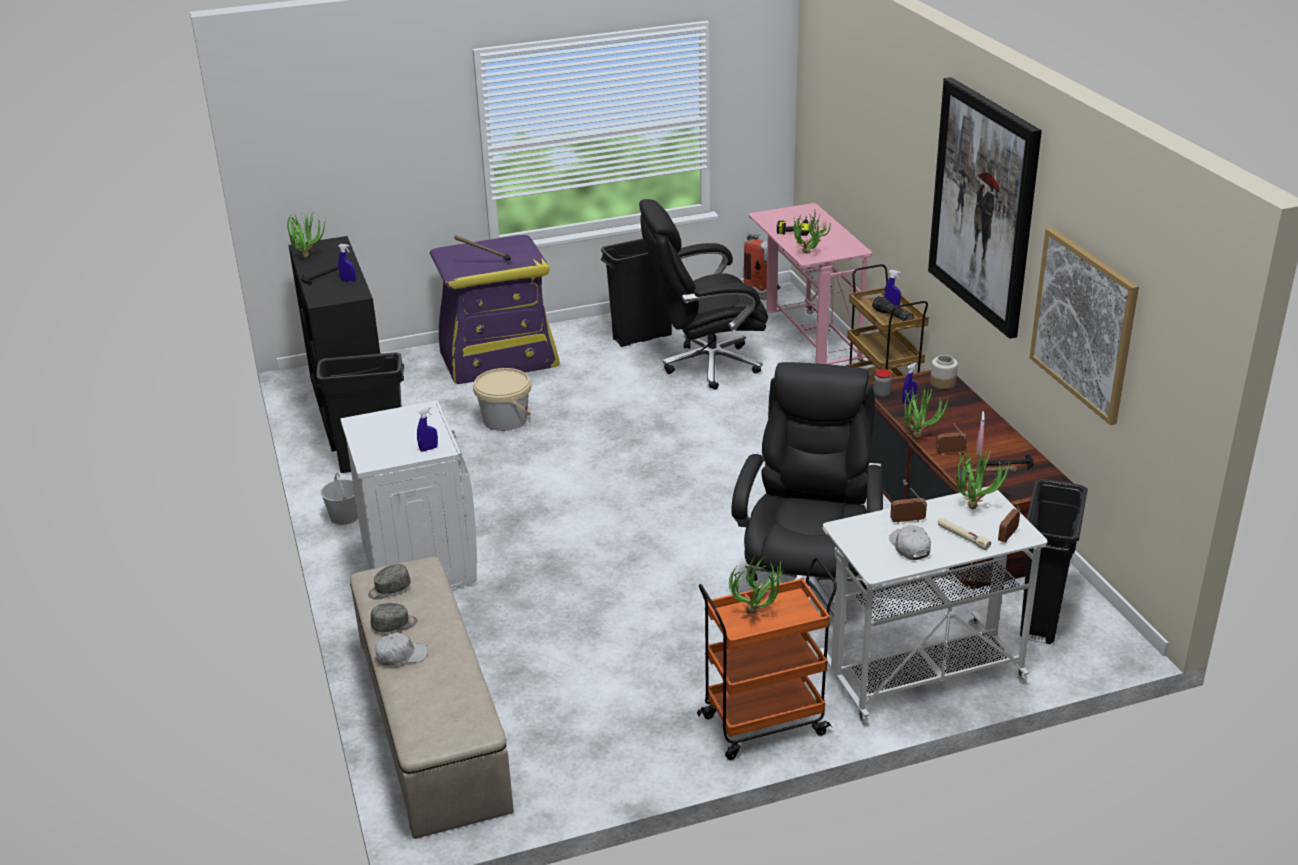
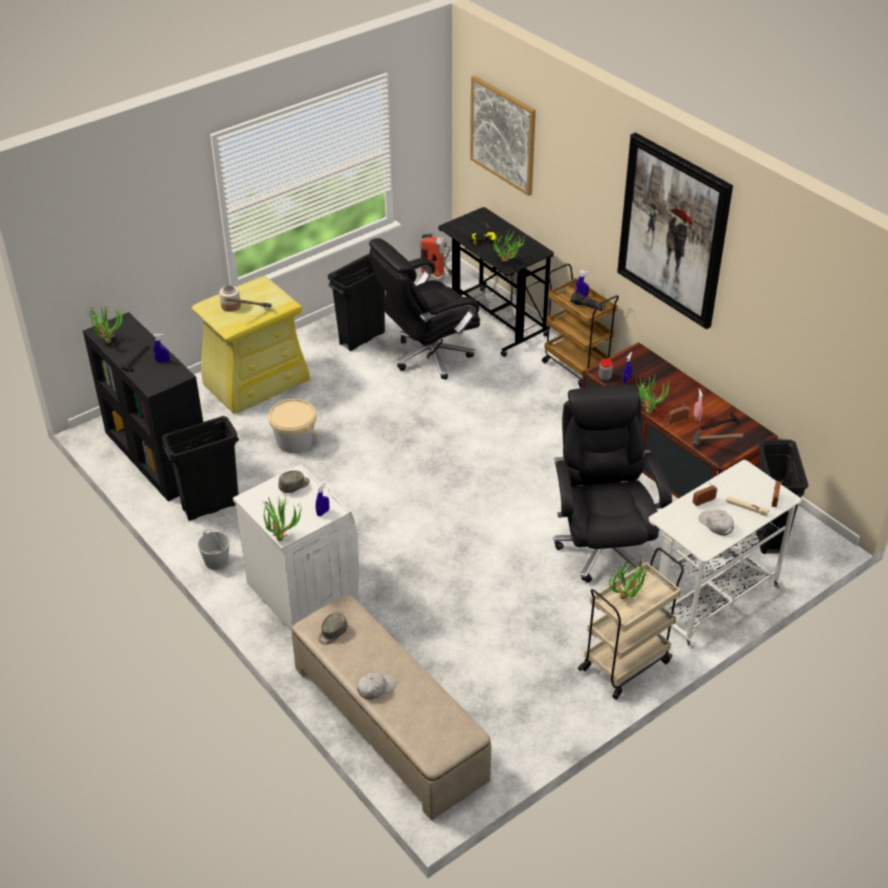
camera: 20 degrees left, 10 degrees up
grey cap [370,603,417,632] -> grey cap moved to [279,471,310,493]
purple nightstand [430,235,560,384] -> yellow nightstand [192,276,310,414]
orange cart [697,558,837,760] -> beige cart [577,548,684,700]
pink desk [749,203,872,367] -> black desk [438,207,554,357]
jar [930,355,958,389] -> jar moved to [219,285,241,312]
potted plant [957,447,1011,510] -> potted plant moved to [262,497,301,541]
picture [1030,227,1139,425] -> picture moved to [470,75,536,196]

